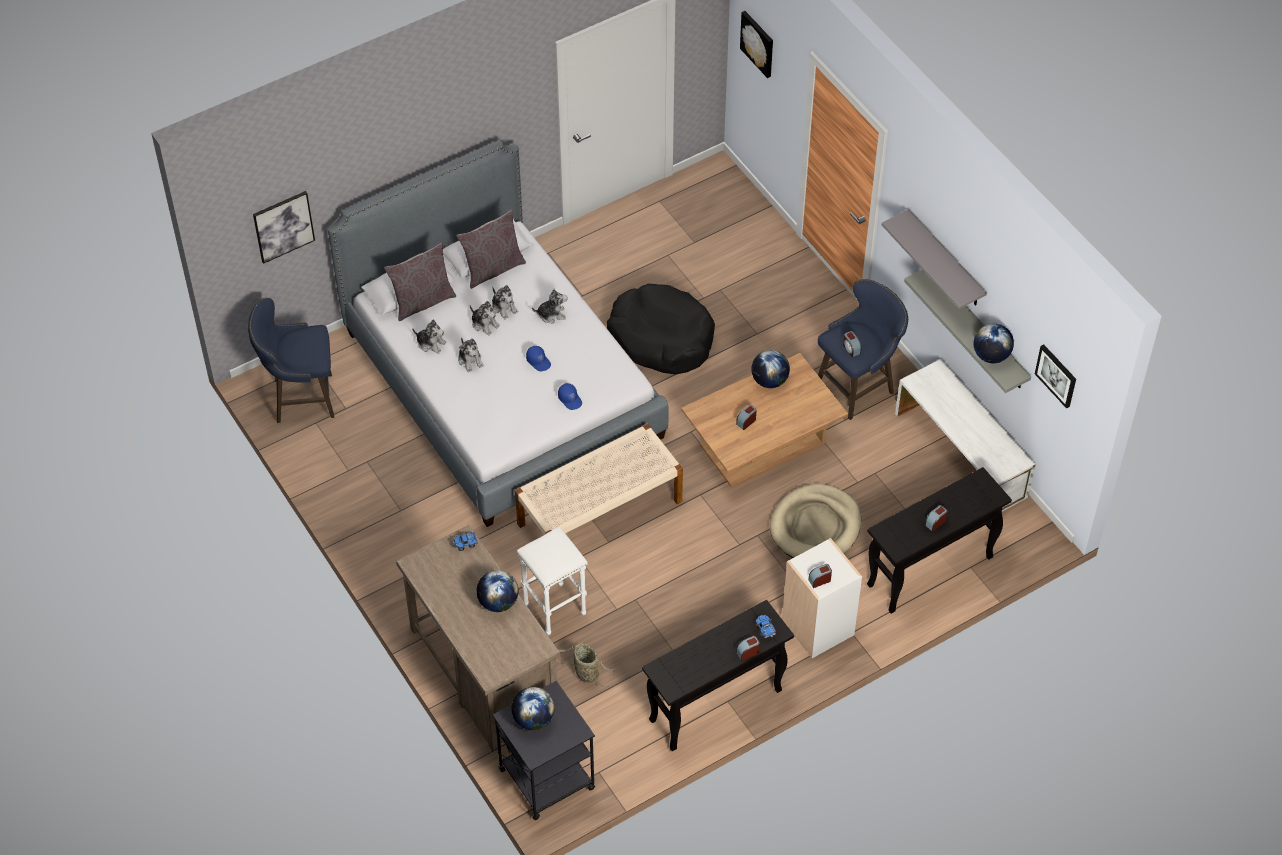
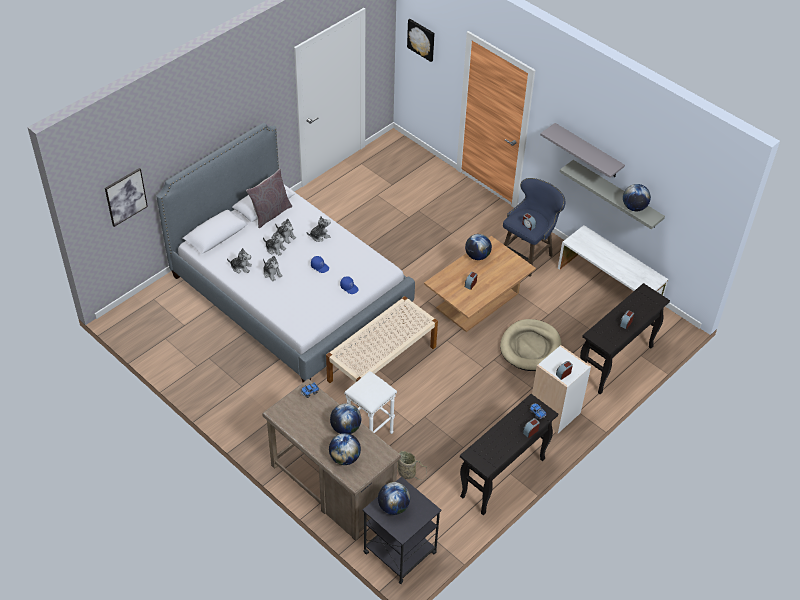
camera: 15 degrees left, 5 degrees down
blue stool [248,298,334,423] -> none
grey pillow [384,243,456,321] -> none
black dog bed [607,284,715,374] -> none
picture [1035,344,1076,409] -> none
none -> globe [329,433,361,465]

